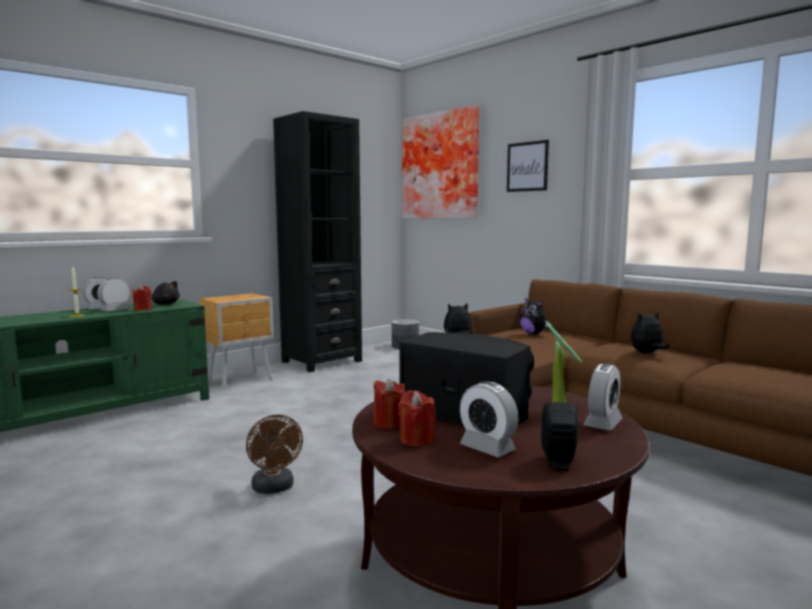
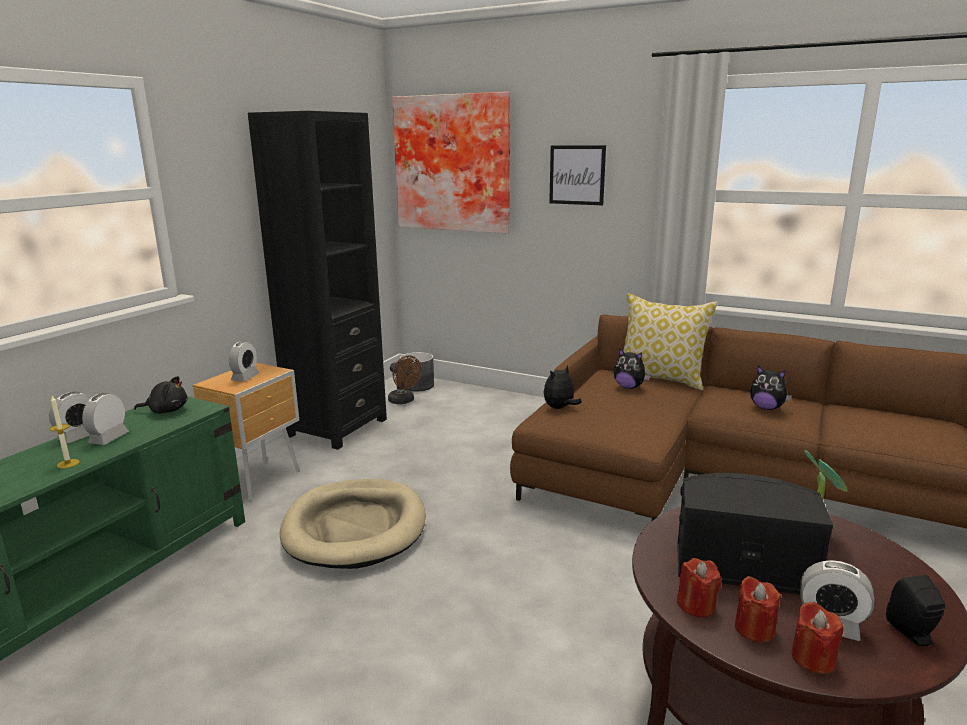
camera: 20 degrees left, 10 degrees up
red candle [132,285,152,311] -> red candle moved to [791,602,844,674]
brown fan [246,415,303,494] -> brown fan moved to [388,356,422,404]
alarm clock [583,364,622,431] -> alarm clock moved to [229,341,259,382]
plush toy [631,311,670,353] -> plush toy turned 105 degrees counterclockwise [750,366,792,410]
none -> beige dog bed [280,479,426,569]
none -> pillow [623,293,718,390]

